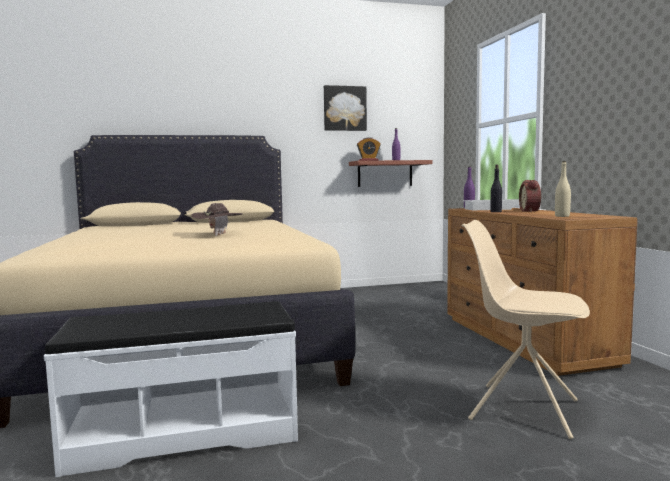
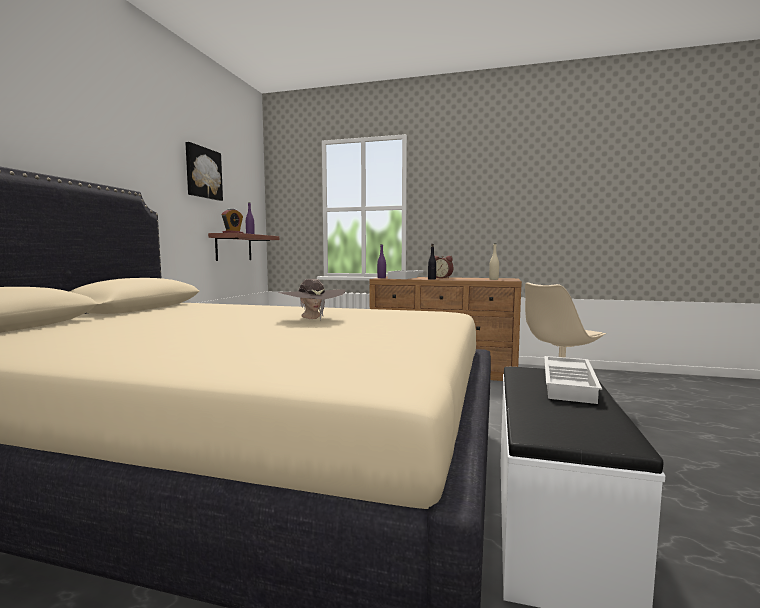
camera: 60 degrees left, 0 degrees up
none -> white tray [544,356,602,404]

